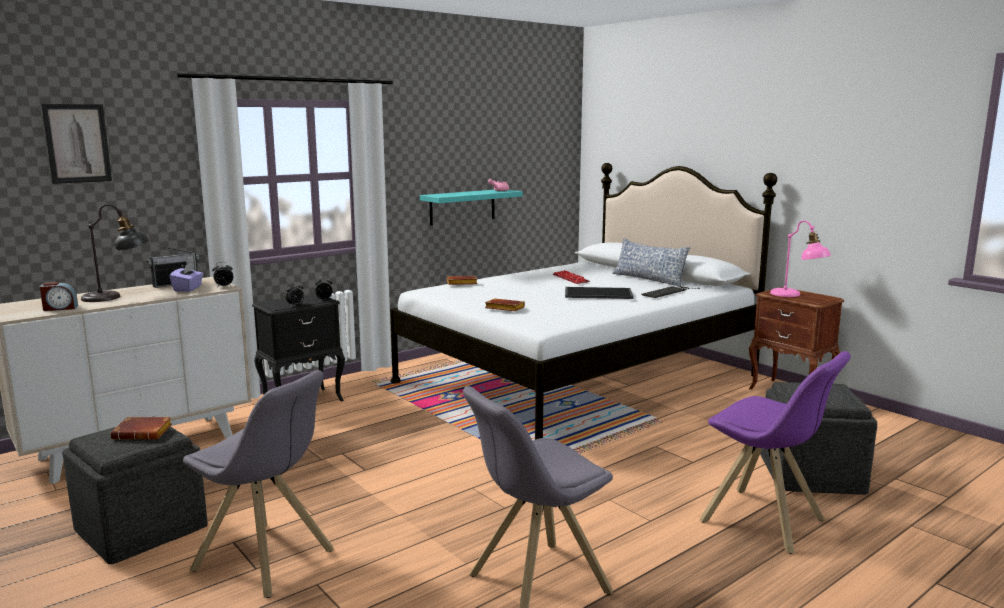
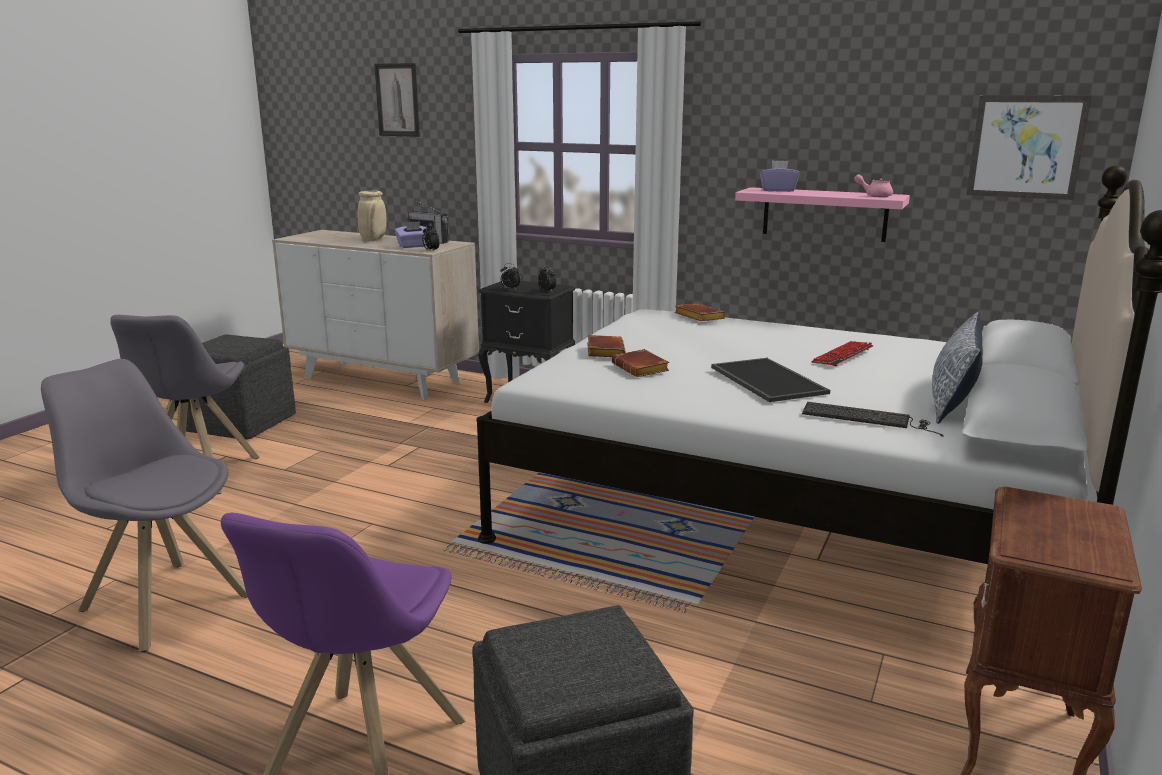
camera: 65 degrees right, 5 degrees up
alarm clock [40,282,78,311] -> none
grey table lamp [81,204,150,302] -> beige vase [358,190,387,241]
brown book [110,417,172,440] -> brown book moved to [612,349,669,377]
turquoise shelf [420,190,523,226] -> pink shelf [735,187,910,242]
pink table lamp [770,220,831,297] -> none
none -> purple tissue box [760,160,800,192]
none -> picture [966,95,1092,200]

